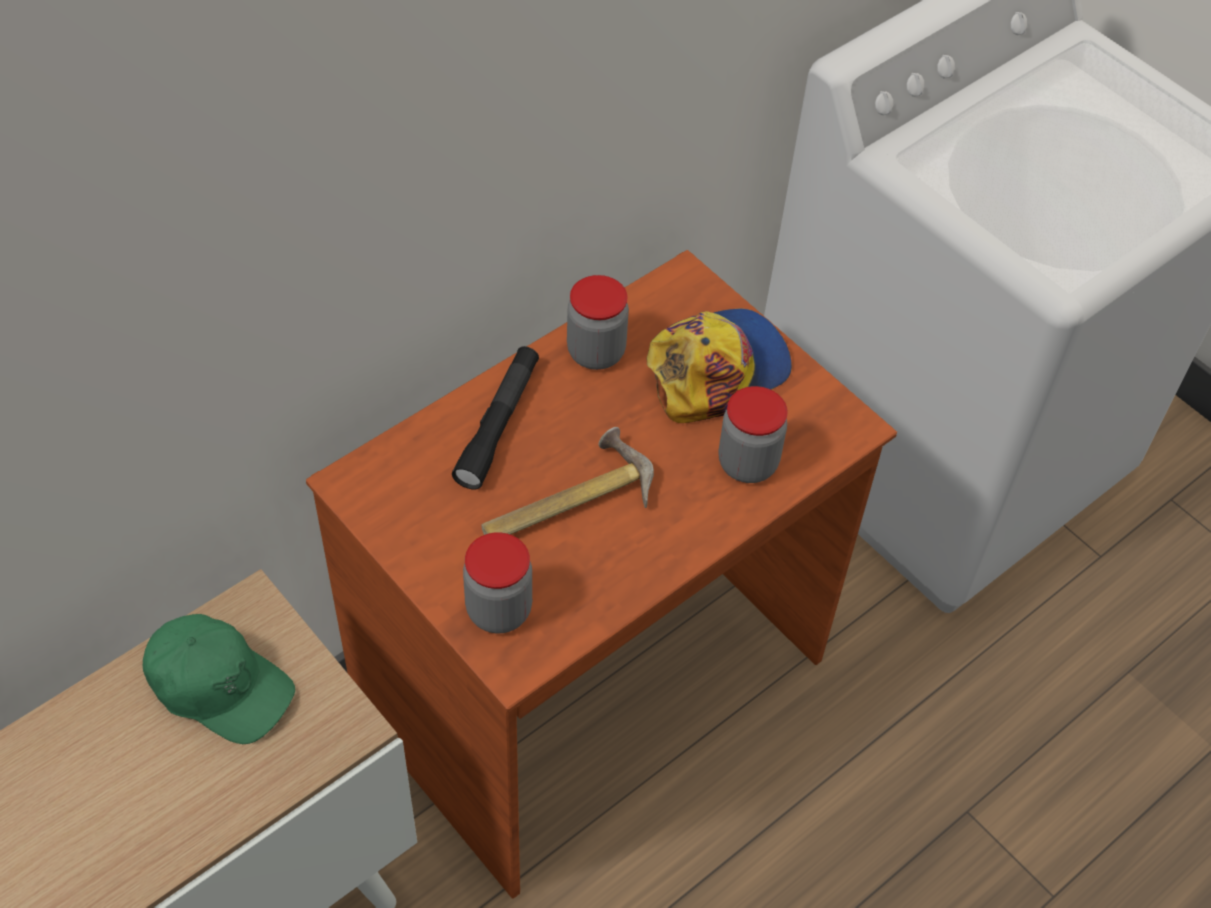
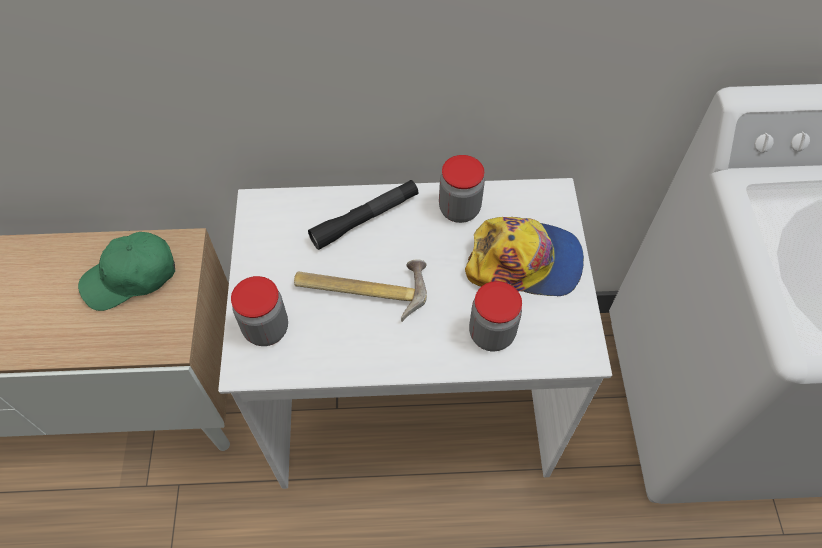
camera: 40 degrees right, 5 degrees up
green cap [143,614,295,744] -> green cap turned 90 degrees clockwise [78,232,175,311]
brown desk [306,250,897,898] -> white desk [218,178,612,489]

